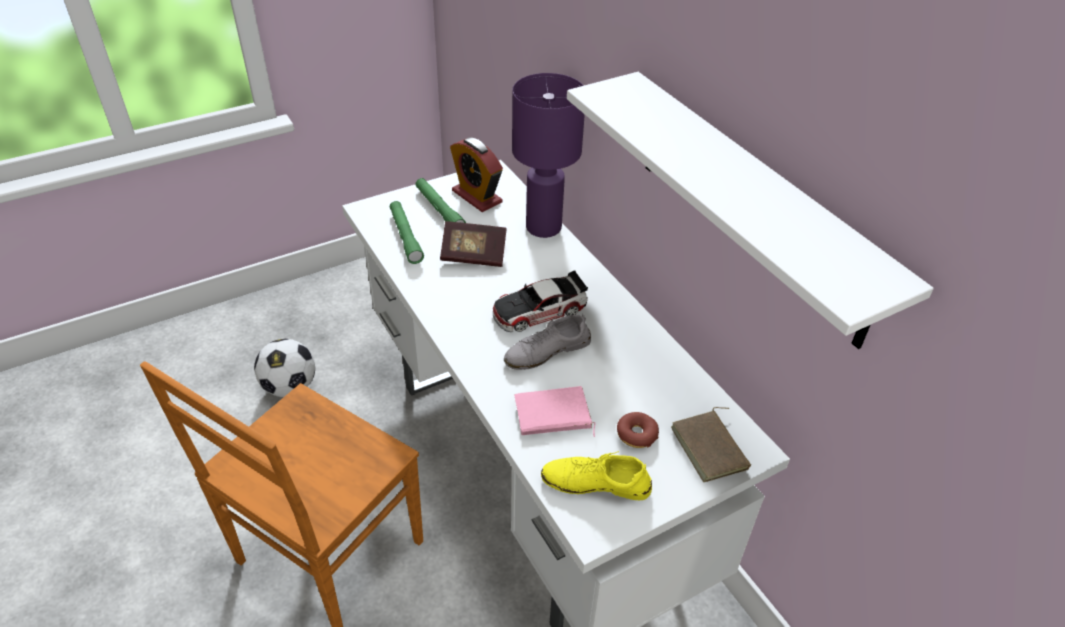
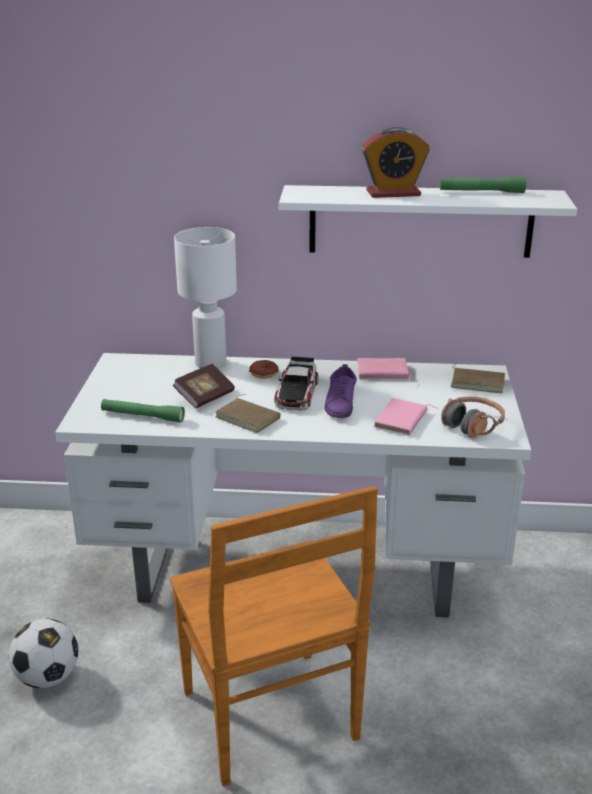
camera: 55 degrees left, 15 degrees down
green flashlight [415,178,466,223] -> green flashlight moved to [440,177,526,193]
alarm clock [450,137,503,212] -> alarm clock moved to [362,127,430,198]
grey shoe [504,314,591,370] -> purple shoe [324,364,357,418]
purple table lamp [512,73,585,238] -> white table lamp [174,227,237,369]
yellow shoe [541,451,652,500] -> headphones [441,396,505,438]
donut [617,412,659,448] -> donut moved to [249,360,279,378]
none -> brown book [215,394,281,433]
none -> pink book [357,358,411,380]

